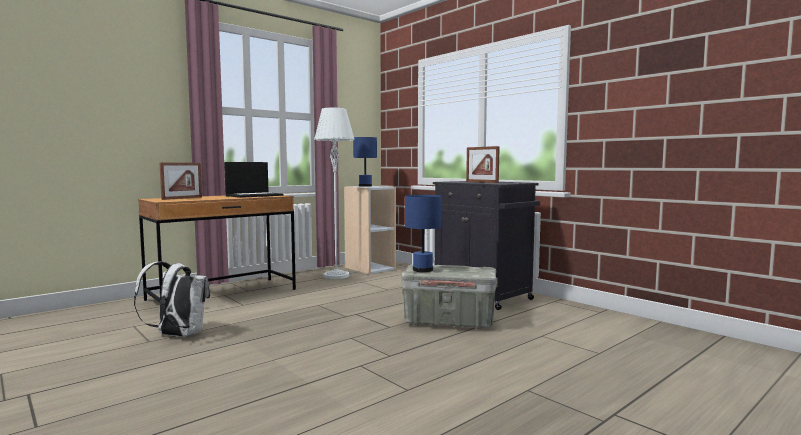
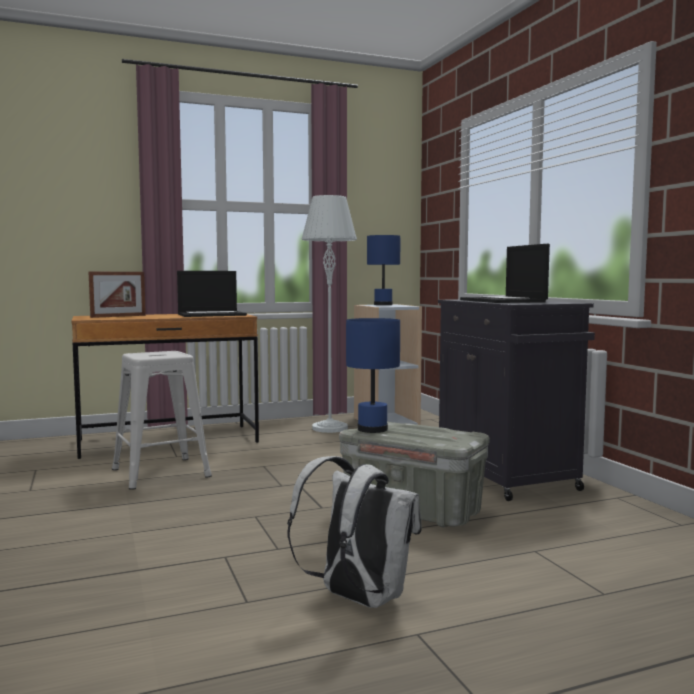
camera: 20 degrees right, 0 degrees up
white backpack [134,261,210,337] -> white backpack moved to [287,456,422,608]
picture frame [466,146,500,183] -> laptop [460,244,550,303]
none -> white stool [112,351,212,490]

